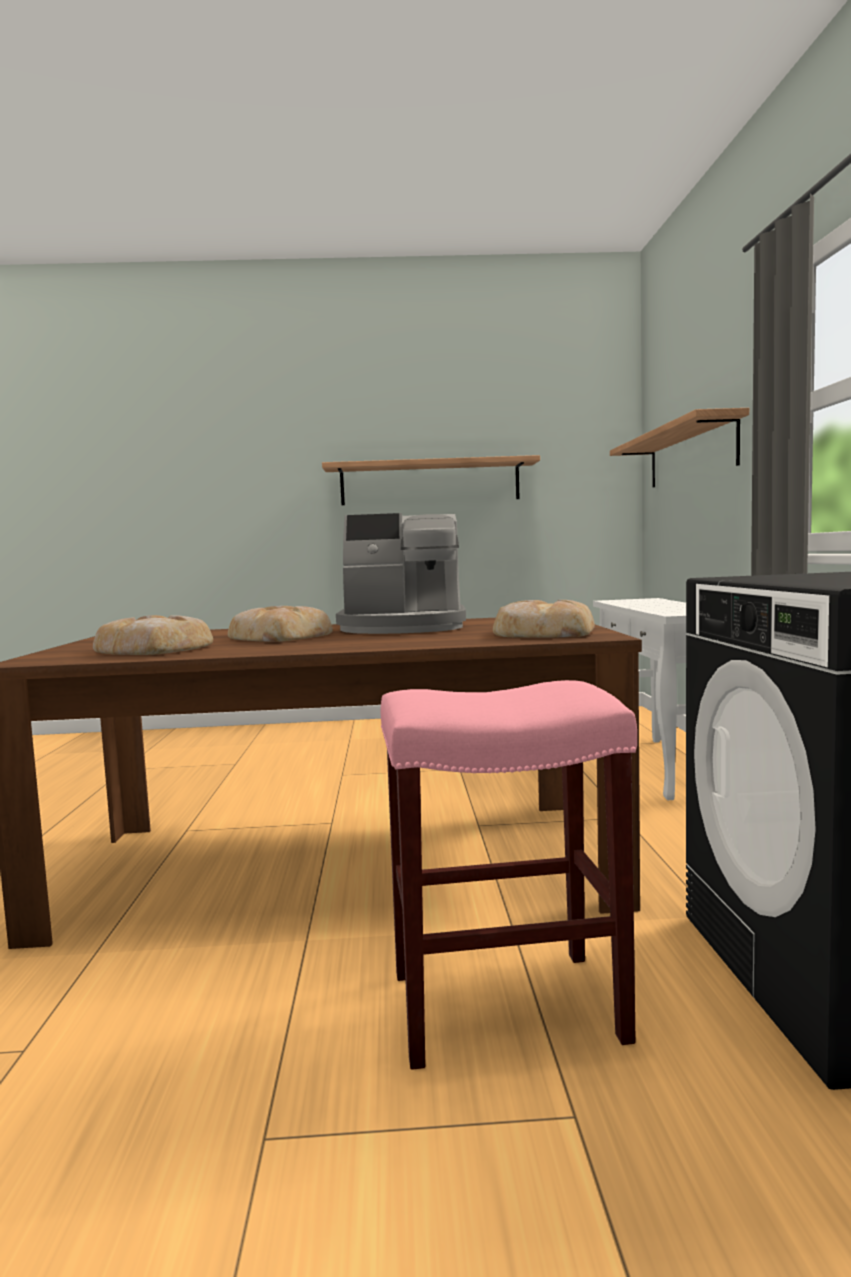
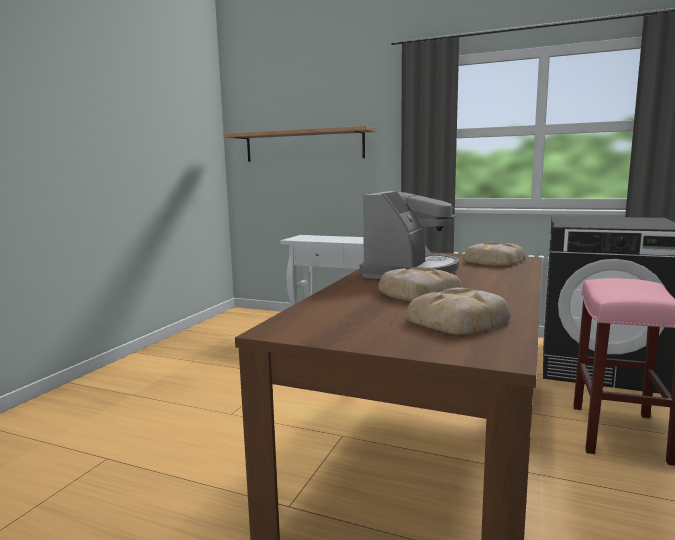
camera: 65 degrees left, 5 degrees up
shelf [322,455,540,505] -> none

